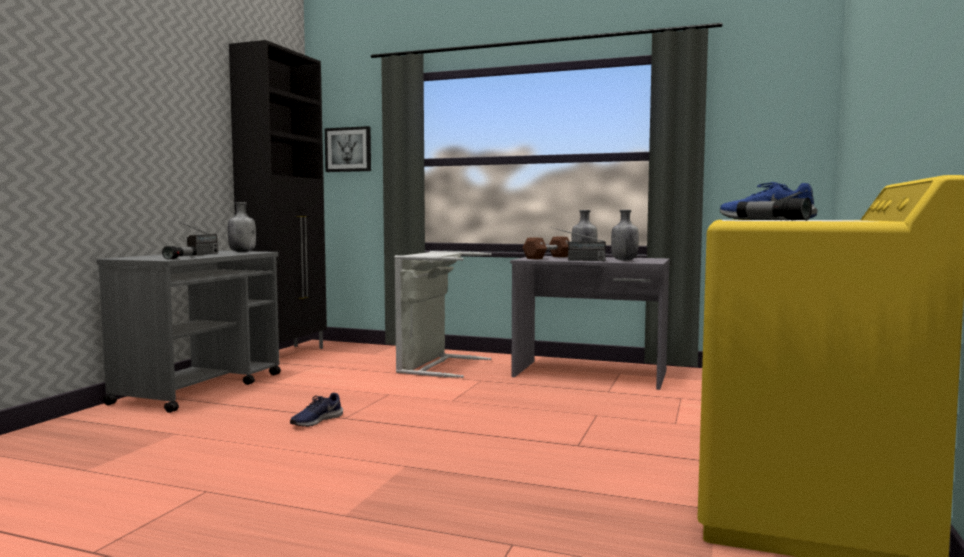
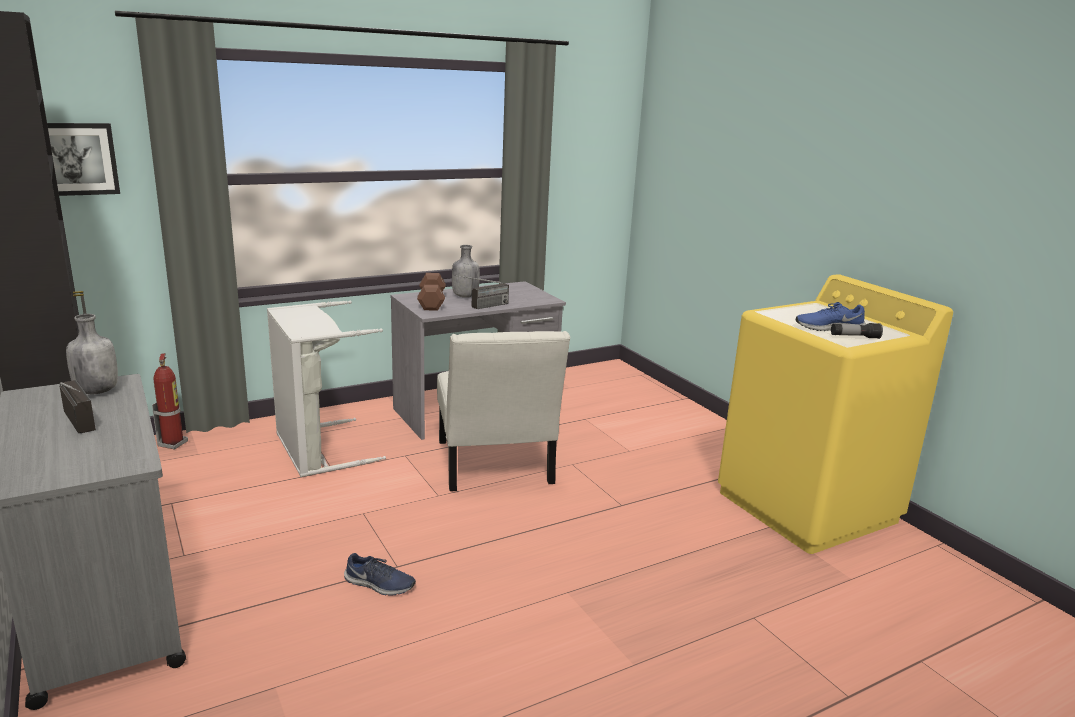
camera: 50 degrees left, 15 degrees up
flashlight [162,246,197,260] -> none
blue shoe [290,393,343,427] -> blue shoe turned 60 degrees counterclockwise [344,553,416,596]
grey bottle [611,210,639,261] -> none
none -> fire extinguisher [152,353,188,450]
none -> white chair [437,331,570,491]

